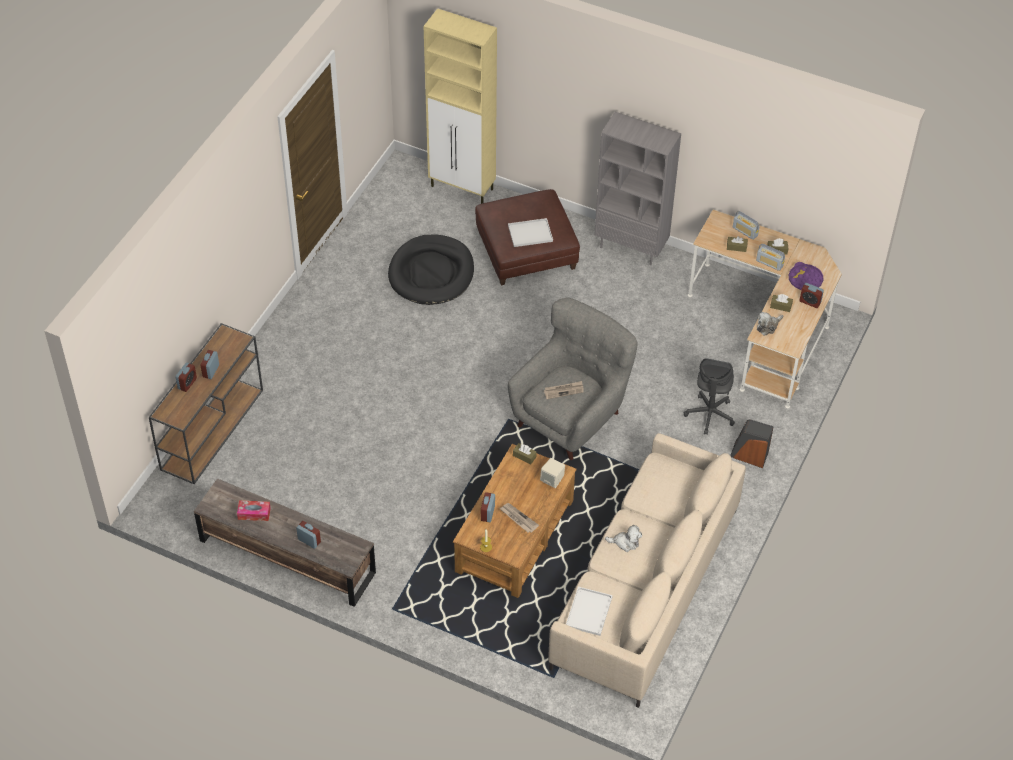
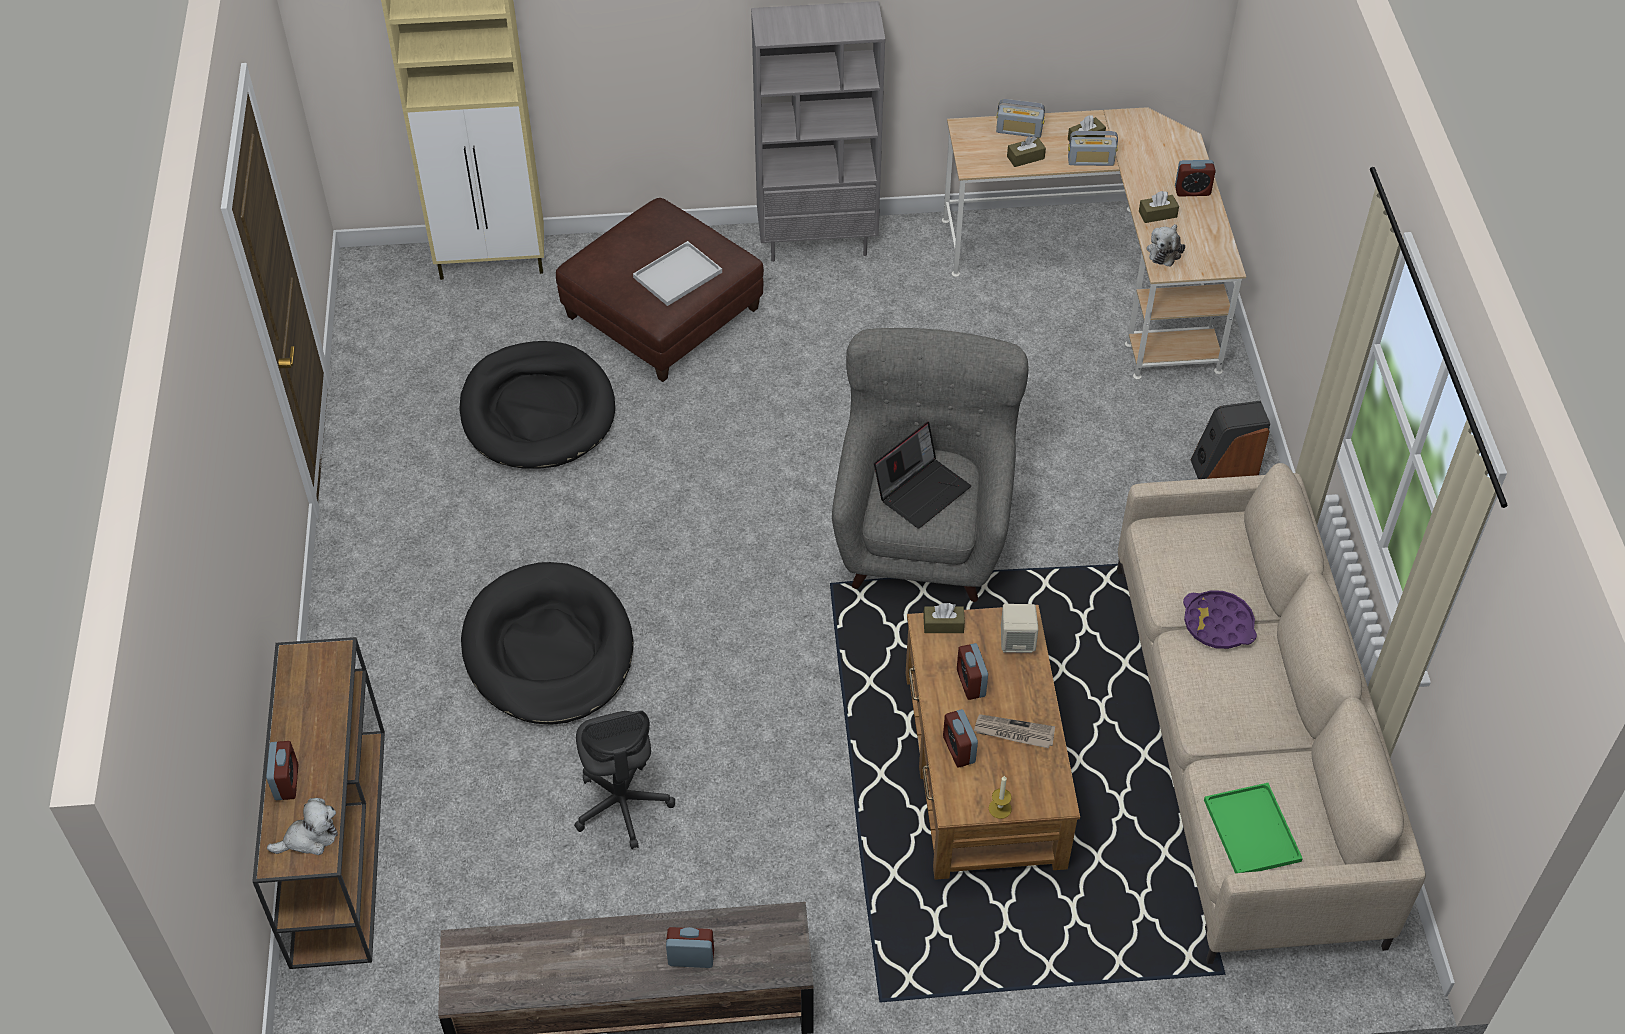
camera: 30 degrees left, 0 degrees up
alarm clock [200,350,219,379] -> alarm clock moved to [957,643,988,700]
tissue box [237,500,271,521] -> none
newspaper [544,381,584,399] -> laptop [874,422,971,529]
white tray [566,587,613,636] -> green tray [1204,783,1303,873]
plush toy [605,525,642,552] -> plush toy moved to [267,798,338,855]
grey office chair [684,358,735,434] -> grey office chair moved to [574,710,675,849]
purple tray [789,262,824,290] -> purple tray moved to [1183,590,1257,649]
none -> black dog bed [461,562,633,725]

